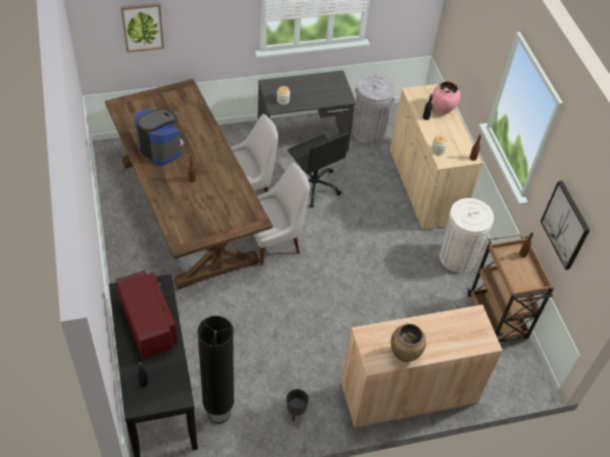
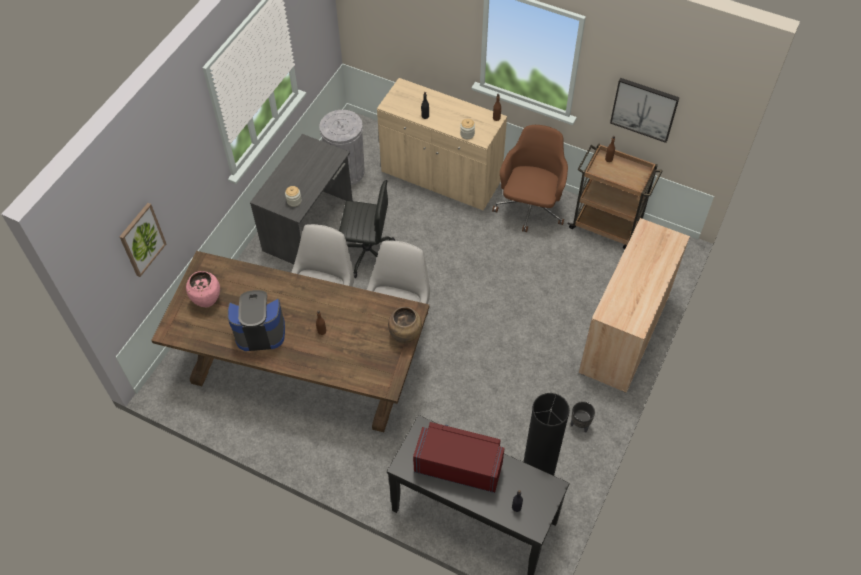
camera: 45 degrees left, 5 degrees up
brown vase [391,324,426,362] -> brown vase moved to [388,307,422,344]
pink vase [432,81,460,115] -> pink vase moved to [186,271,220,307]
white trash can [440,198,494,273] -> brown office chair [492,125,568,232]

